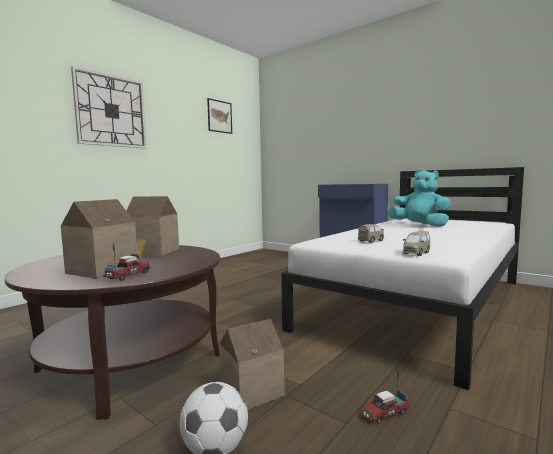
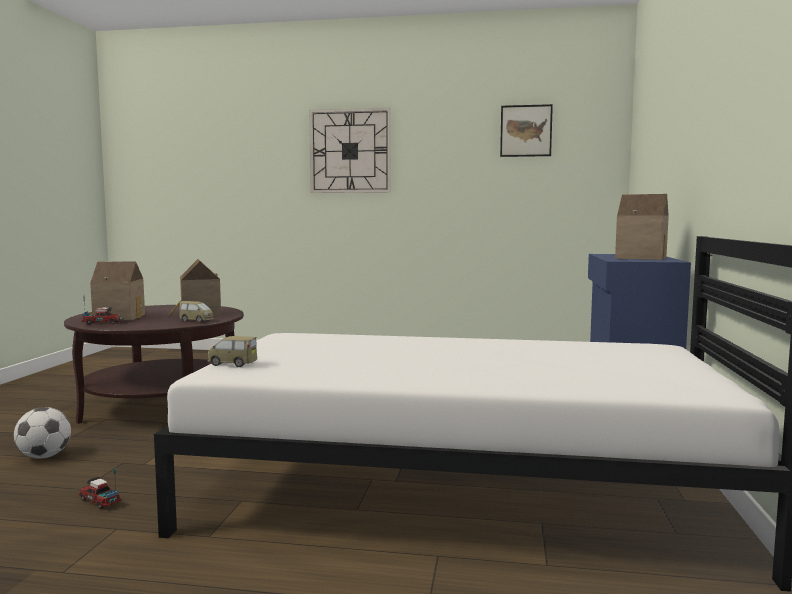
camera: 60 degrees right, 0 degrees up
toy house [219,319,284,410] -> toy house moved to [615,194,669,260]
toy car [358,224,384,243] -> toy car moved to [179,301,214,323]
turquoise plush toy [387,170,451,227] -> none

